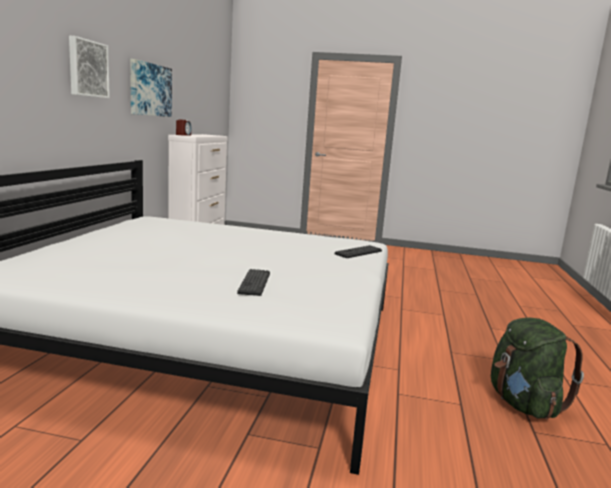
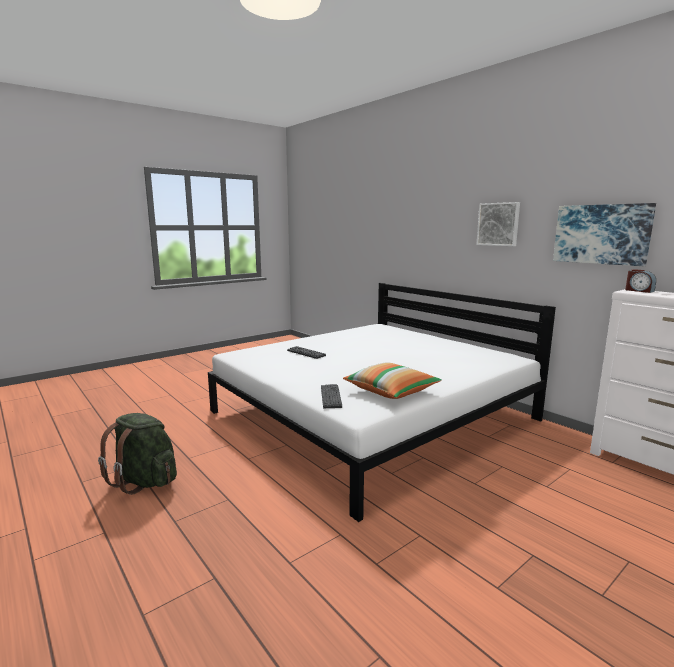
camera: 130 degrees right, 0 degrees up
none -> pillow [343,362,442,399]

